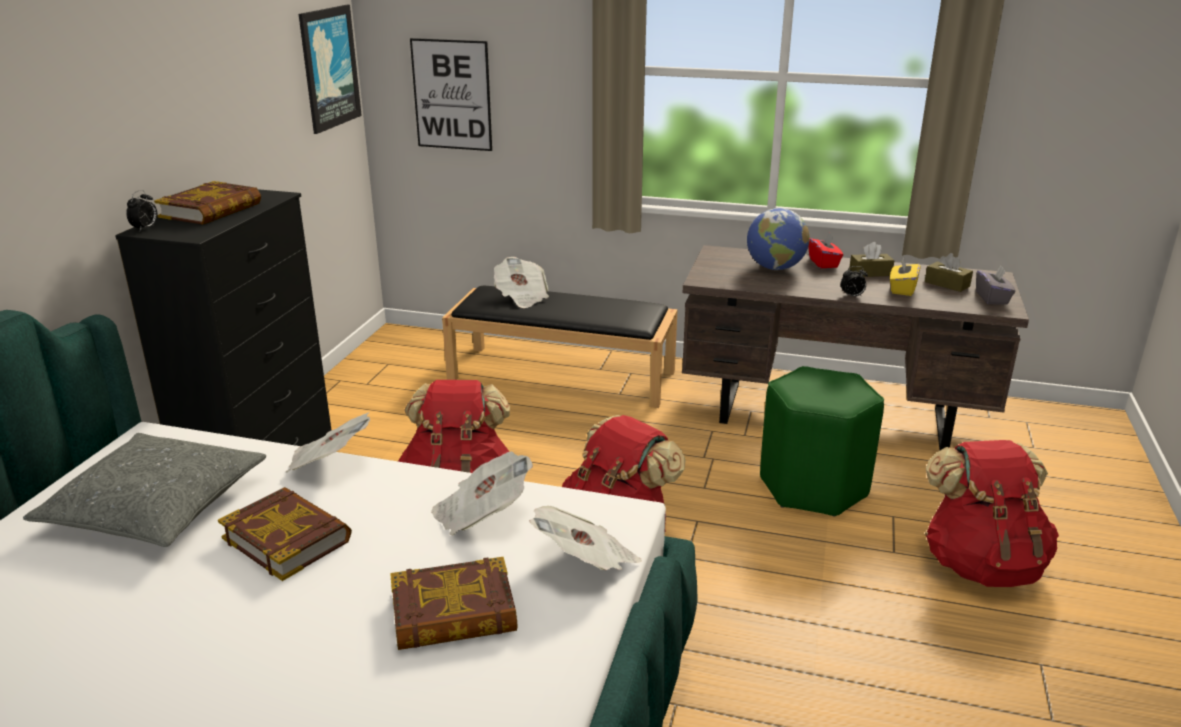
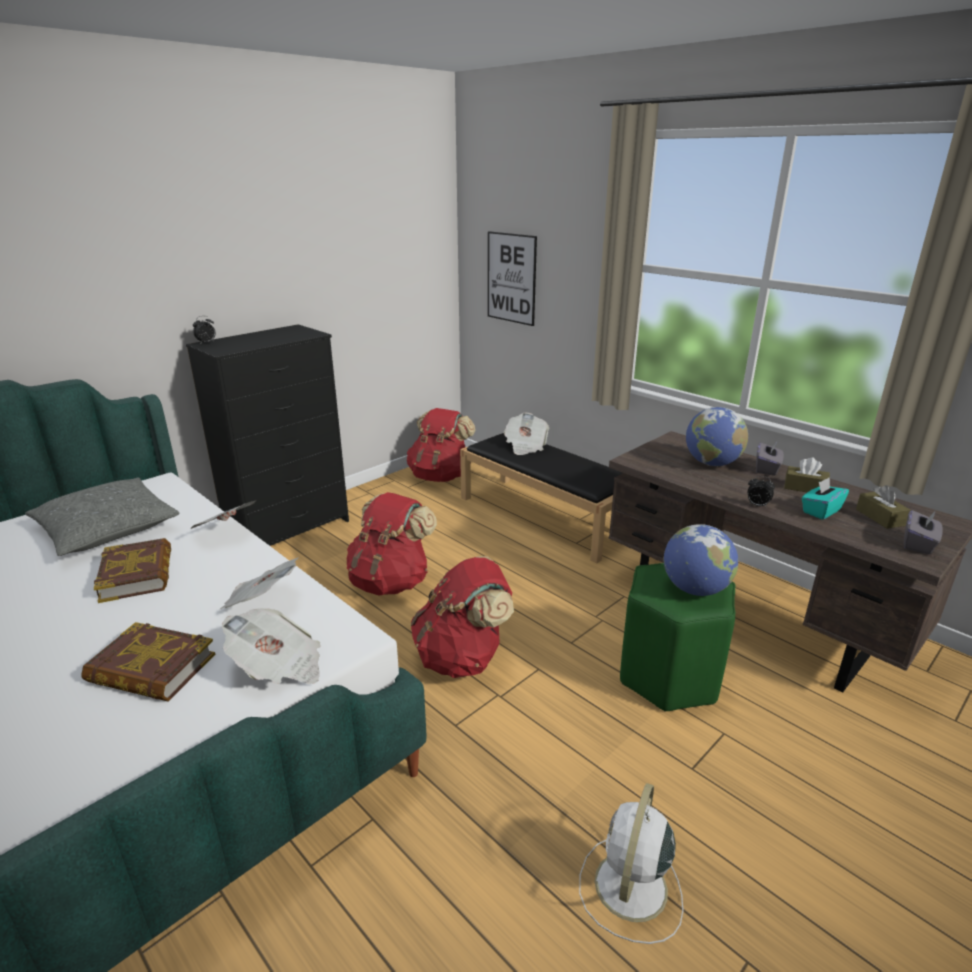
camera: 30 degrees right, 0 degrees up
book [154,181,261,225] -> none
picture [299,5,362,134] -> none
red tissue box [809,233,843,268] -> grey tissue box [756,441,784,476]
yellow tissue box [890,257,921,296] -> turquoise tissue box [802,477,849,520]
red backpack [925,440,1059,587] -> red backpack moved to [407,408,476,482]
none -> white fan [579,783,684,944]
none -> globe [664,524,738,596]

